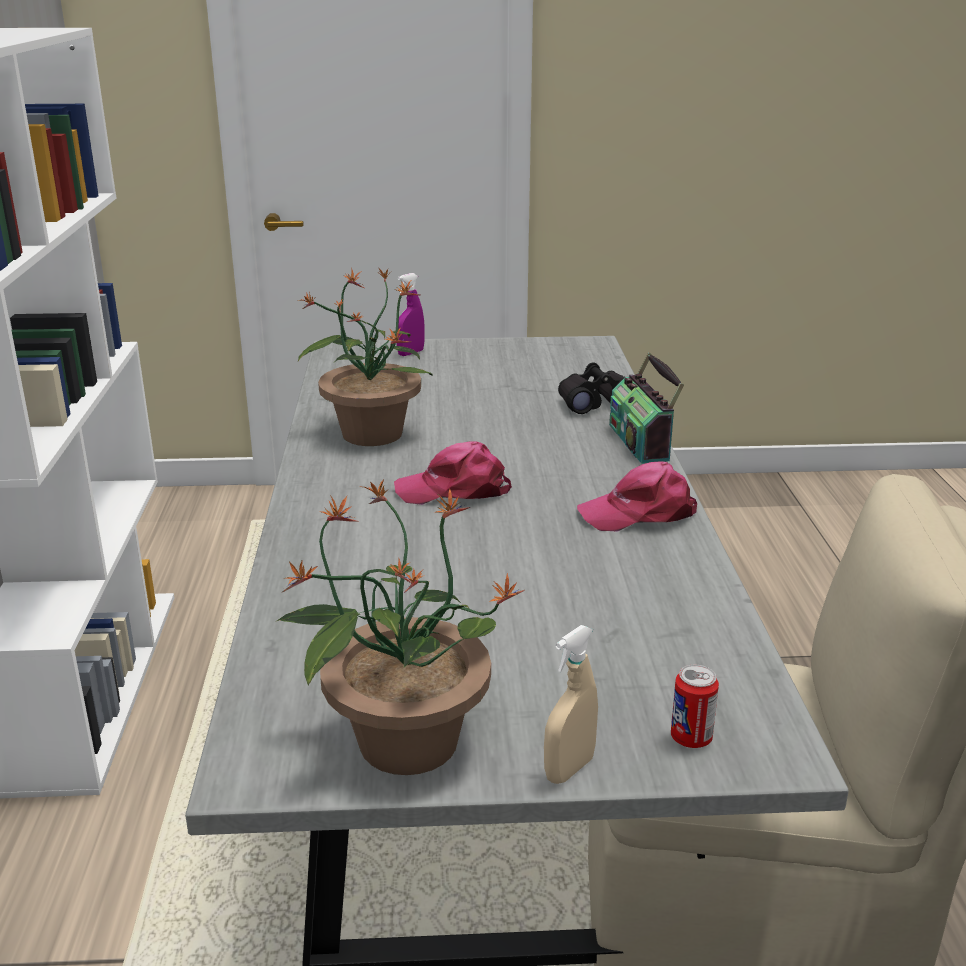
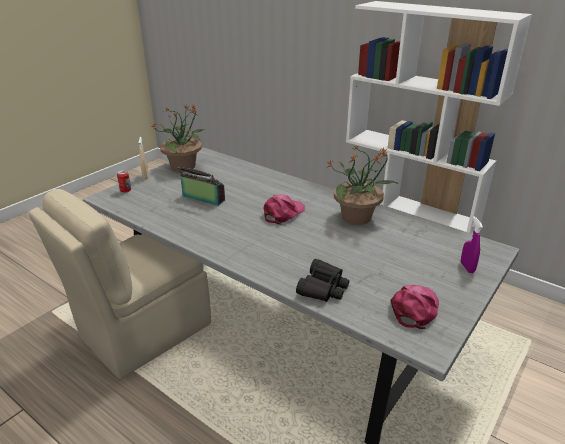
camera: 130 degrees right, 5 degrees up
pink cap [577,461,697,532] -> pink cap moved to [391,285,439,329]
radio [609,353,684,464] -> radio moved to [178,167,225,206]

